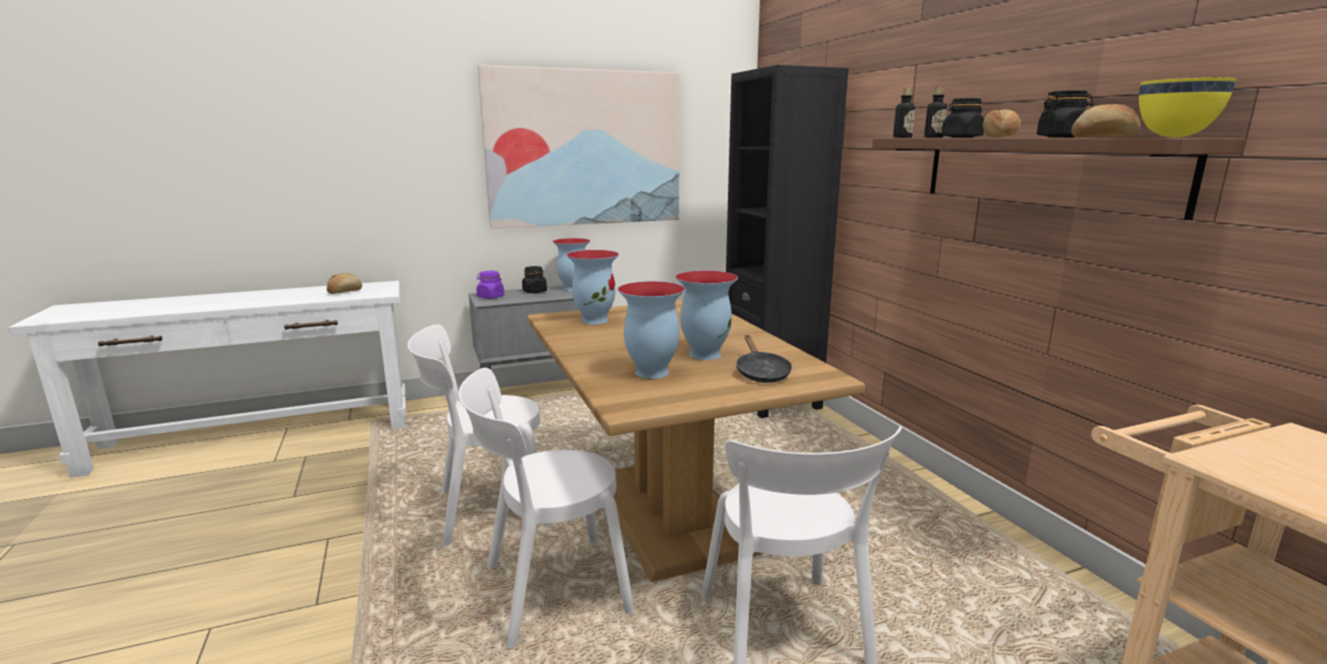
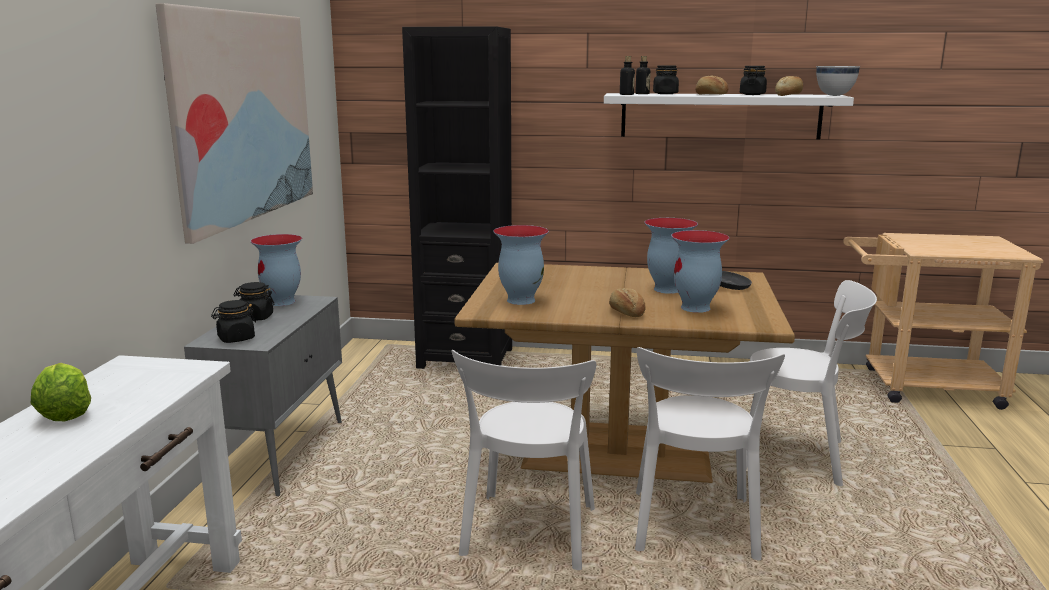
camera: 60 degrees left, 0 degrees up
bread [327,273,362,294] -> bread moved to [609,288,646,317]
purple jar [476,271,504,299] -> black jar [211,300,256,343]
brown shelf [872,138,1246,220] -> white shelf [604,93,854,140]
yellow bowl [1139,78,1237,138] -> white bowl [816,66,860,96]
none -> lettuce [31,363,91,421]

